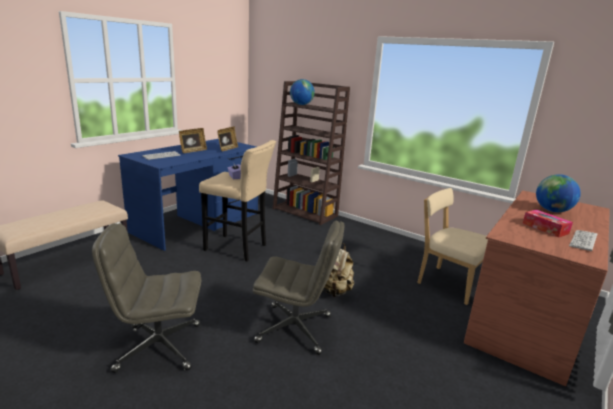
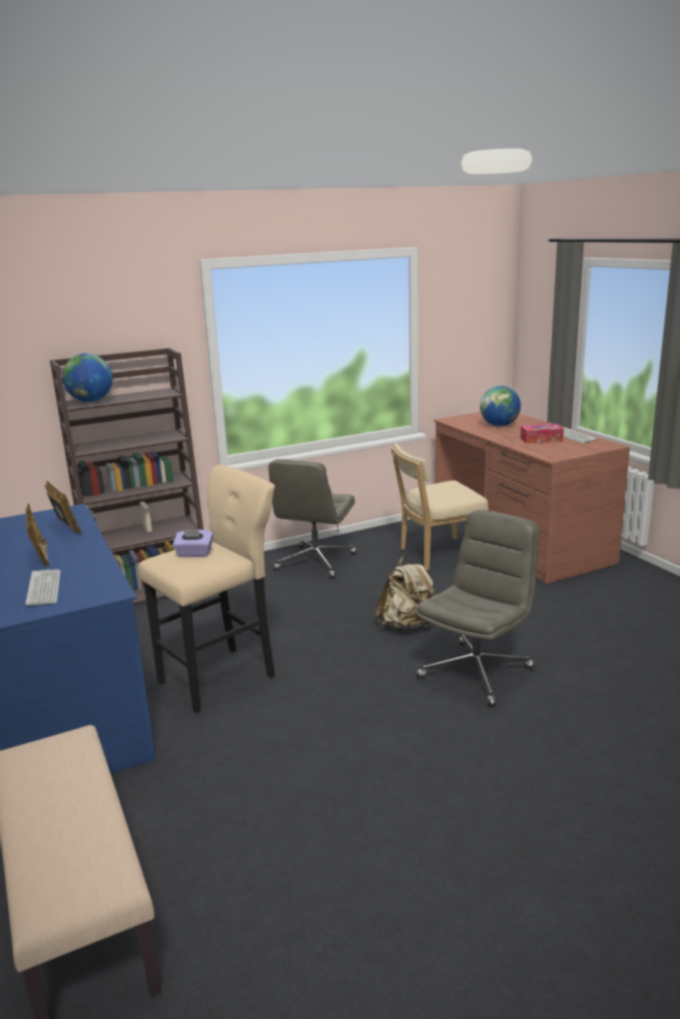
camera: 60 degrees left, 0 degrees up
grey office chair [92,223,201,373] -> grey office chair moved to [268,459,357,579]

